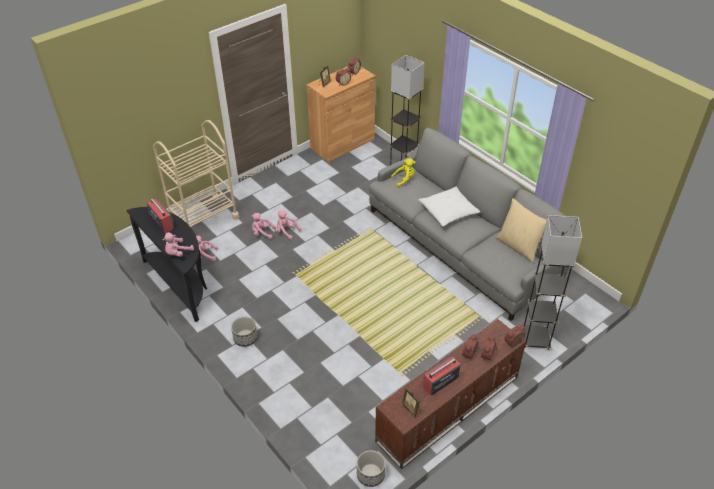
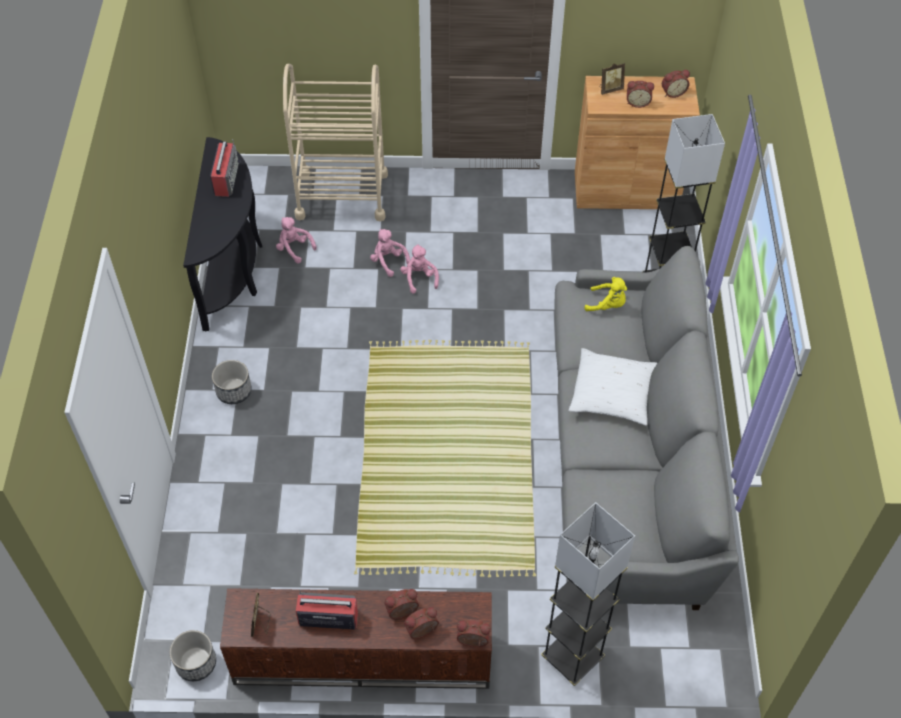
camera: 40 degrees right, 10 degrees up
pink plush toy [163,232,194,257] -> none
beige pillow [496,198,547,263] -> none

